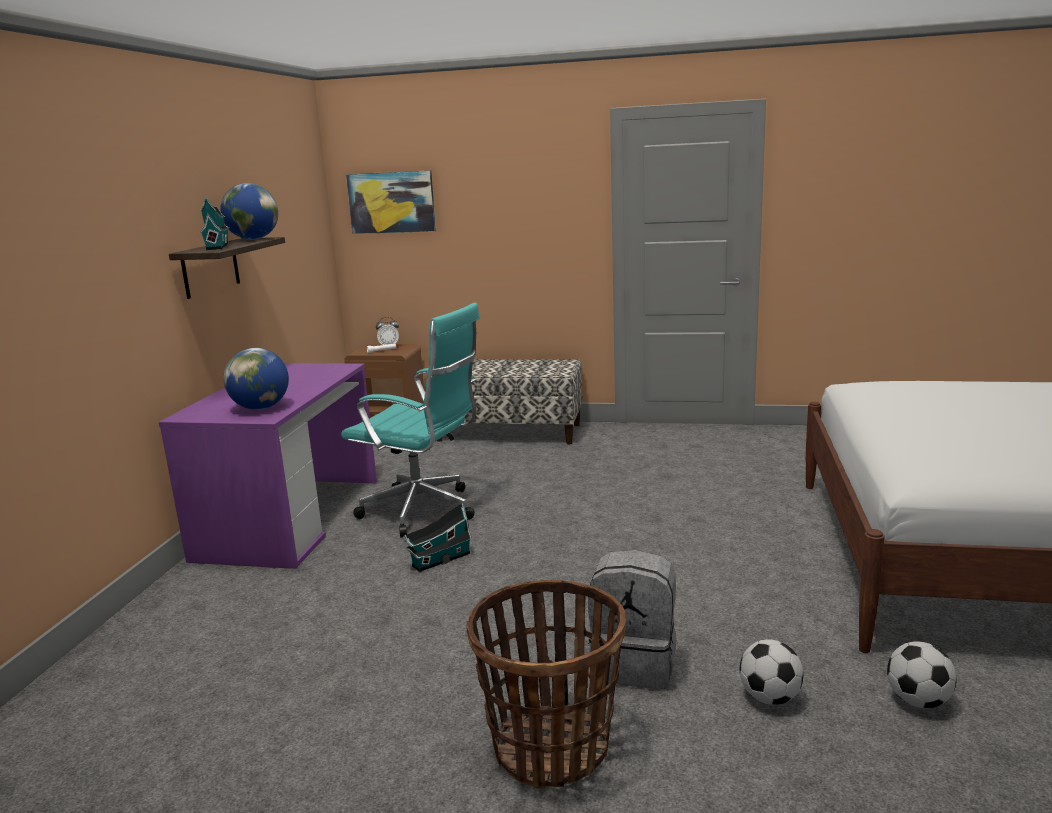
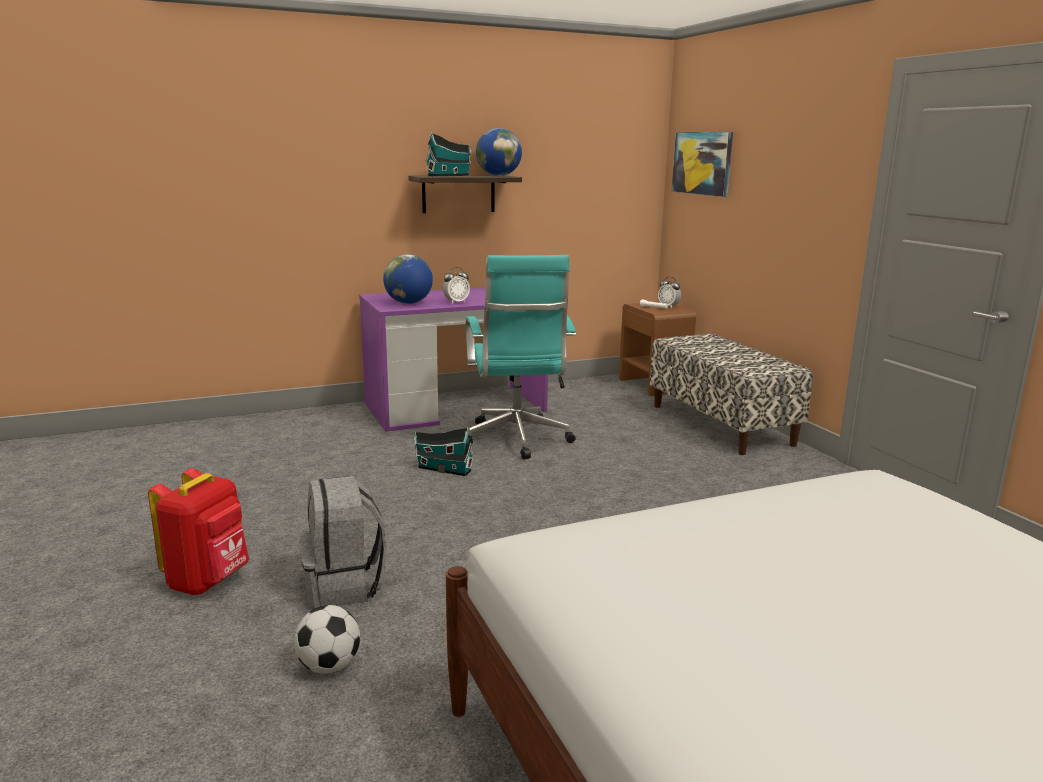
camera: 55 degrees right, 0 degrees up
basket [466,580,626,789] -> red backpack [148,468,249,595]
football [887,641,957,708] -> none
none -> alarm clock [443,267,470,303]

